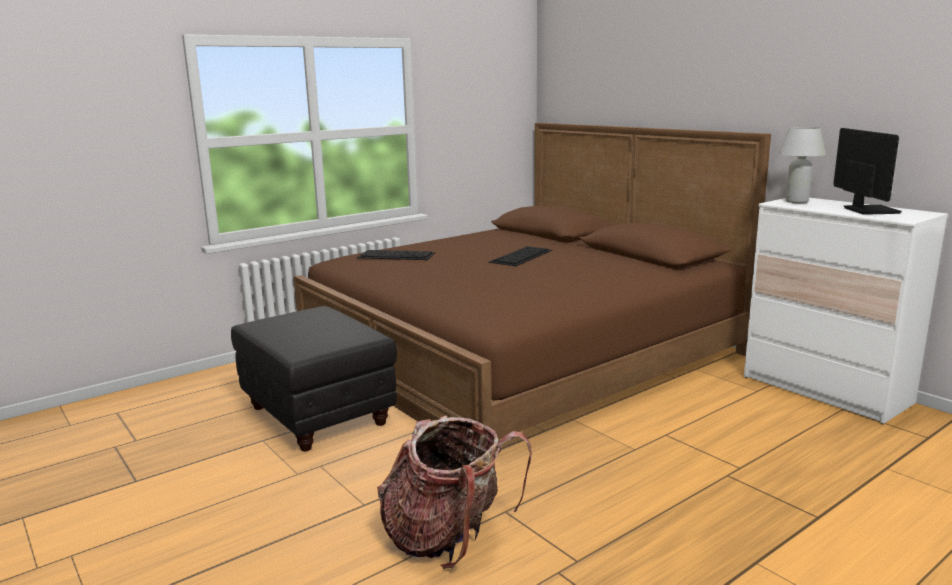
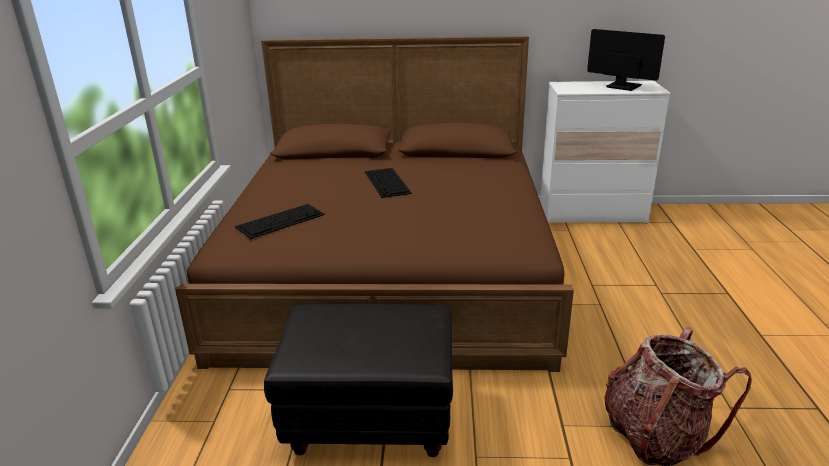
camera: 50 degrees left, 10 degrees up
white table lamp [778,127,826,203] -> none

